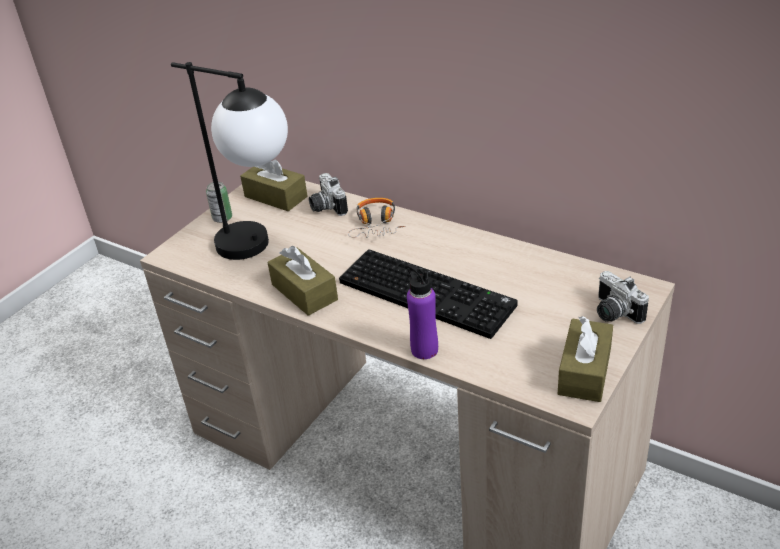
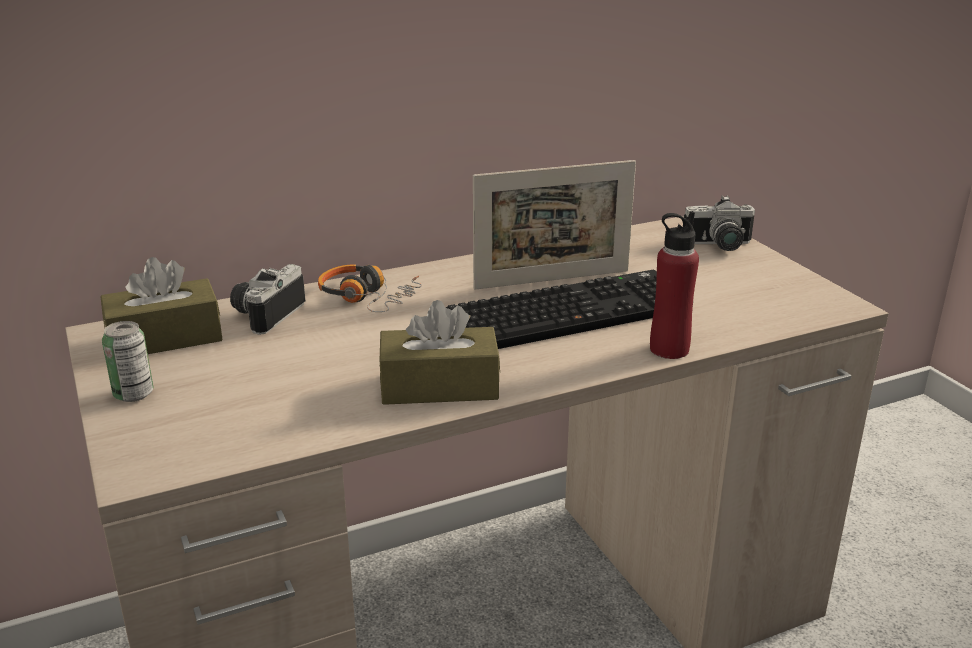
camera: 60 degrees left, 10 degrees down
table lamp [171,62,288,260] -> none
camera [309,173,348,216] -> camera turned 105 degrees clockwise [230,264,305,335]
purple bottle [406,265,438,359] -> red bottle [650,211,699,359]
brown tissue box [558,316,613,402] -> none
none -> picture frame [473,160,636,289]

